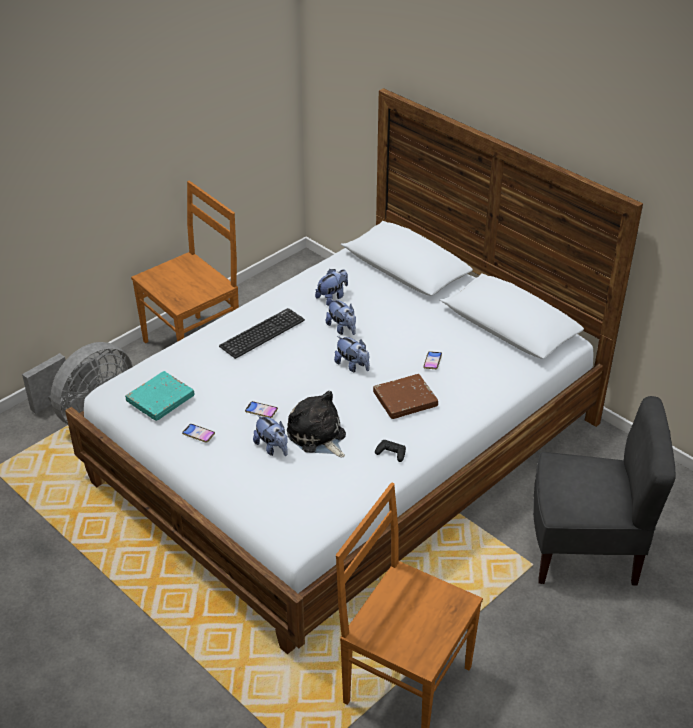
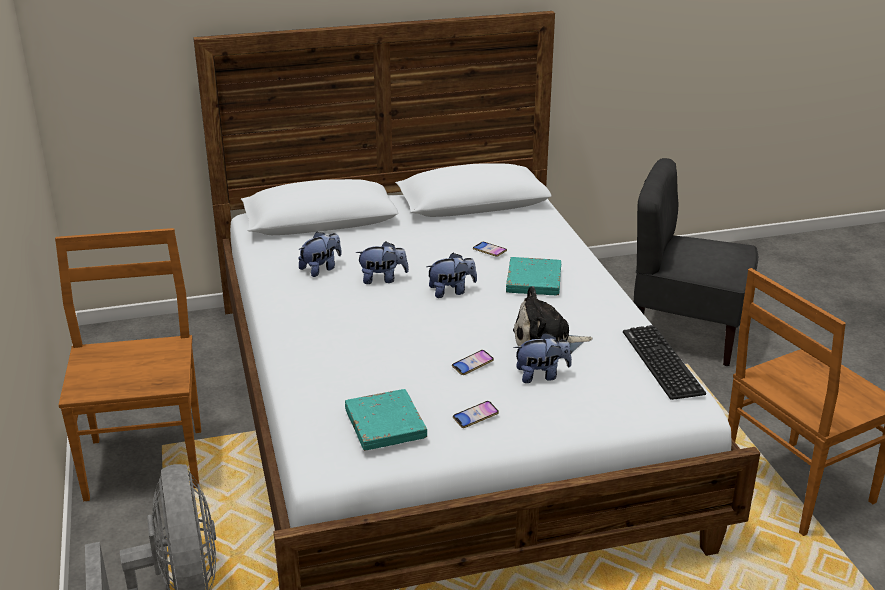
camera: 60 degrees left, 10 degrees down
keyboard [219,308,305,359] -> keyboard moved to [623,325,706,400]
plush toy [315,269,348,306] -> plush toy turned 60 degrees clockwise [298,232,342,277]
brown book [373,374,438,419] -> turquoise book [506,257,561,295]
black game controller [375,440,406,462] -> none
grey chair [533,396,676,586] -> grey chair turned 105 degrees counterclockwise [634,158,758,366]

